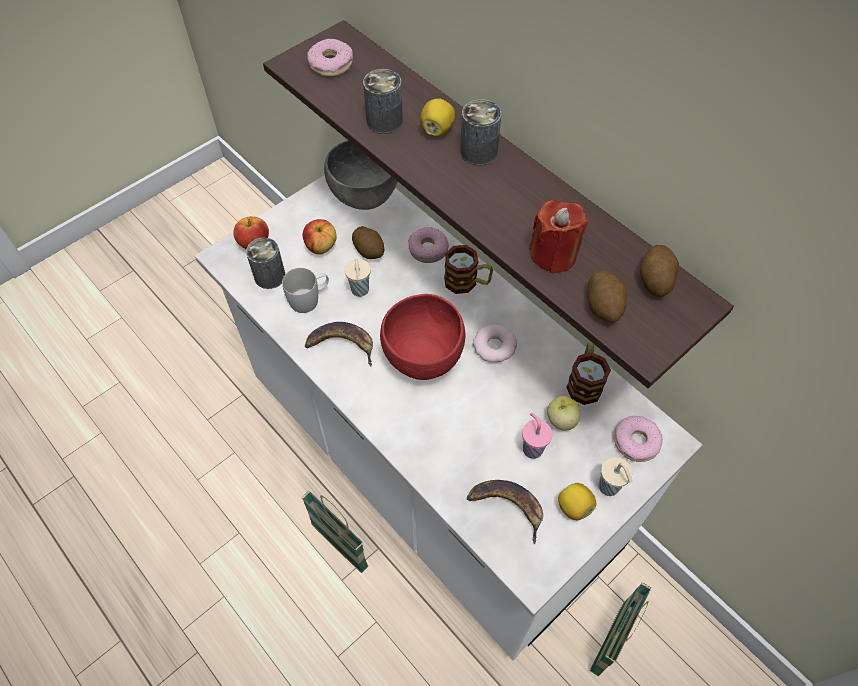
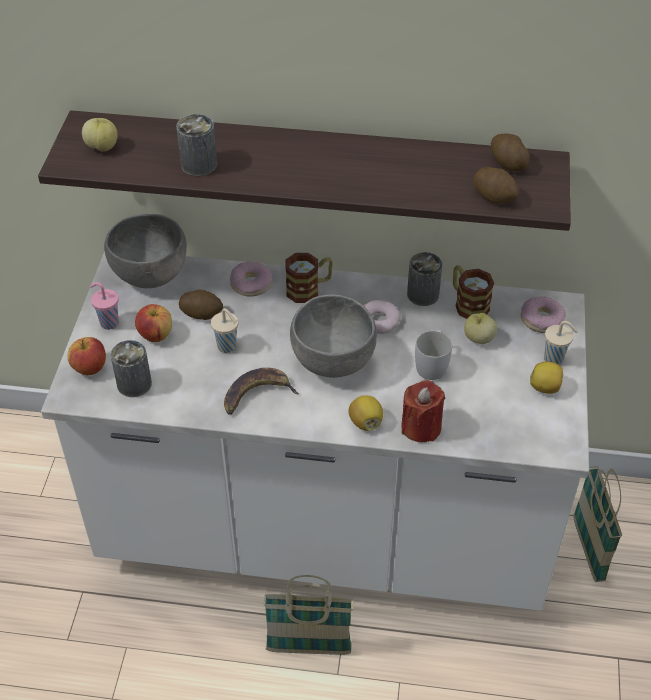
camera: 40 degrees left, 10 degrees down
white mug [282,268,329,313] -> white mug moved to [415,330,452,380]
donut [307,39,353,77] -> apple [82,118,118,151]
red bowl [380,294,465,380] -> grey bowl [290,294,377,378]
lemon [420,99,455,137] -> lemon moved to [348,395,383,431]
can [460,99,501,165] -> can moved to [407,252,442,306]
banana [467,480,543,544] -> none
pink cup [522,413,552,459] -> pink cup moved to [90,282,119,330]
red candle [529,200,588,274] -> red candle moved to [401,380,445,442]

